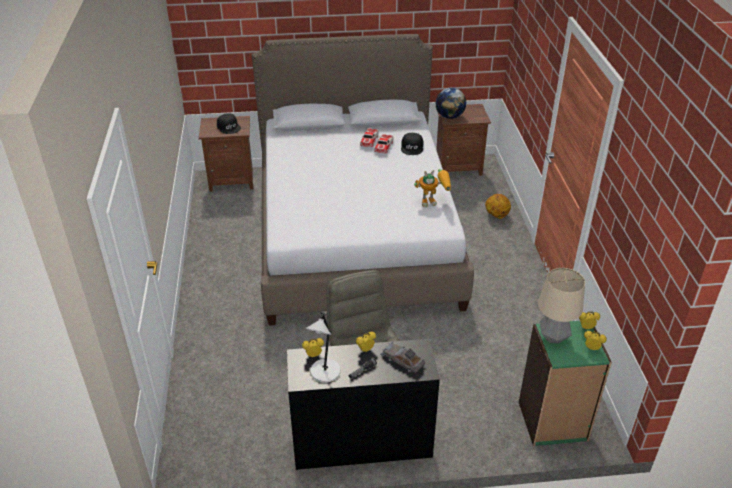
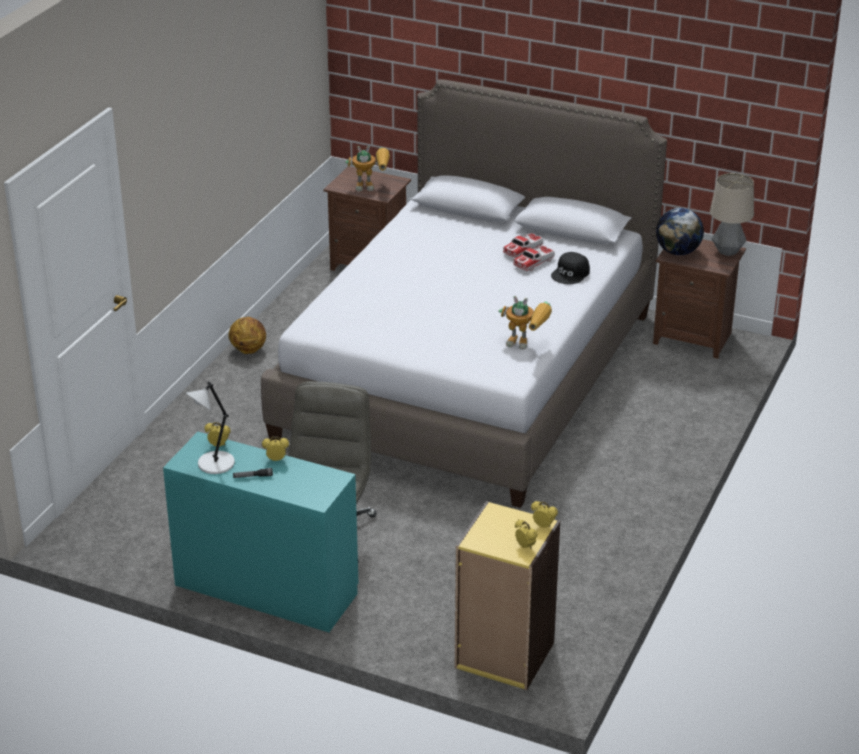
camera: 30 degrees right, 5 degrees down
black cap [217,113,241,134] -> toy robot [345,146,390,191]
black desk [287,339,440,470] -> turquoise desk [163,432,358,632]
grey toy car [380,342,425,373] -> none
basketball [485,194,511,219] -> basketball moved to [228,317,266,354]
green bookcase [519,321,612,446] -> yellow bookcase [455,501,560,690]
table lamp [538,268,585,344] -> table lamp moved to [710,173,754,256]

